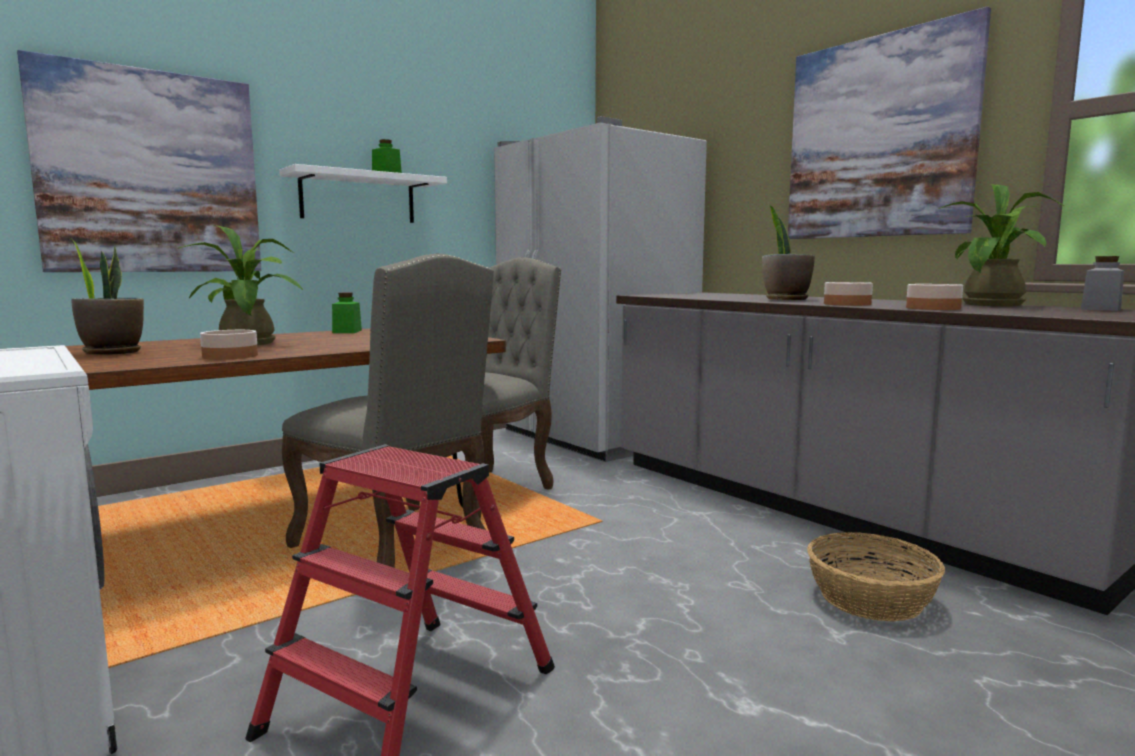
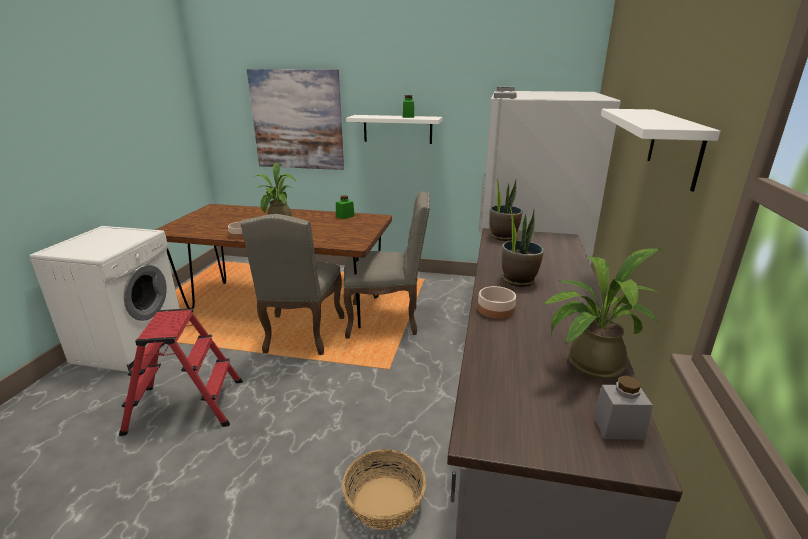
camera: 50 degrees right, 15 degrees up
potted plant [70,238,144,355] -> potted plant moved to [489,176,523,241]
picture [788,6,991,239] -> white shelf [601,109,720,192]
bowl [906,284,963,310] -> none

